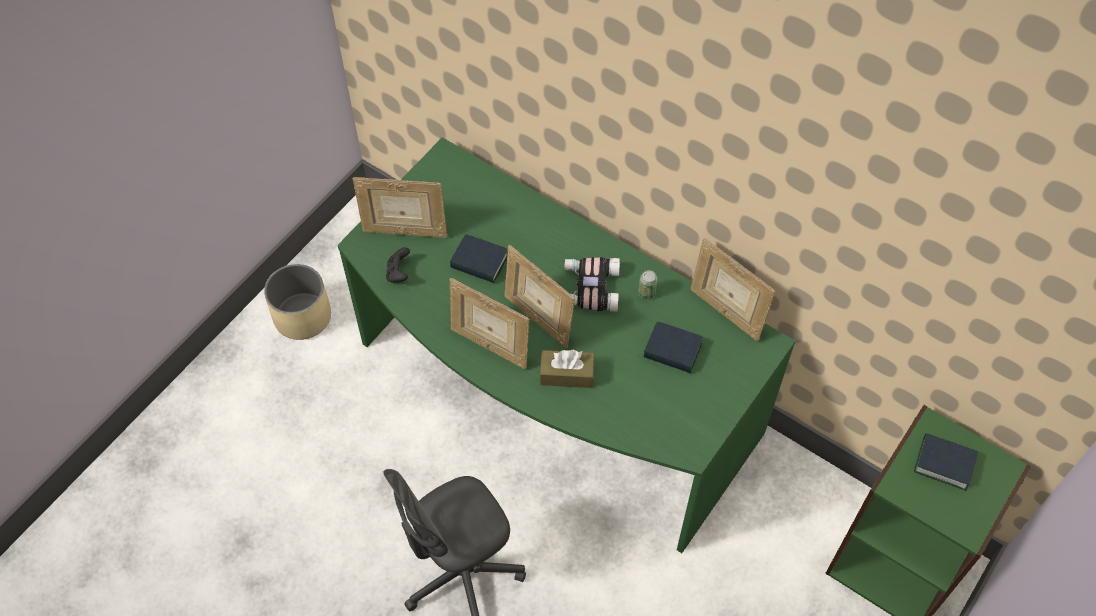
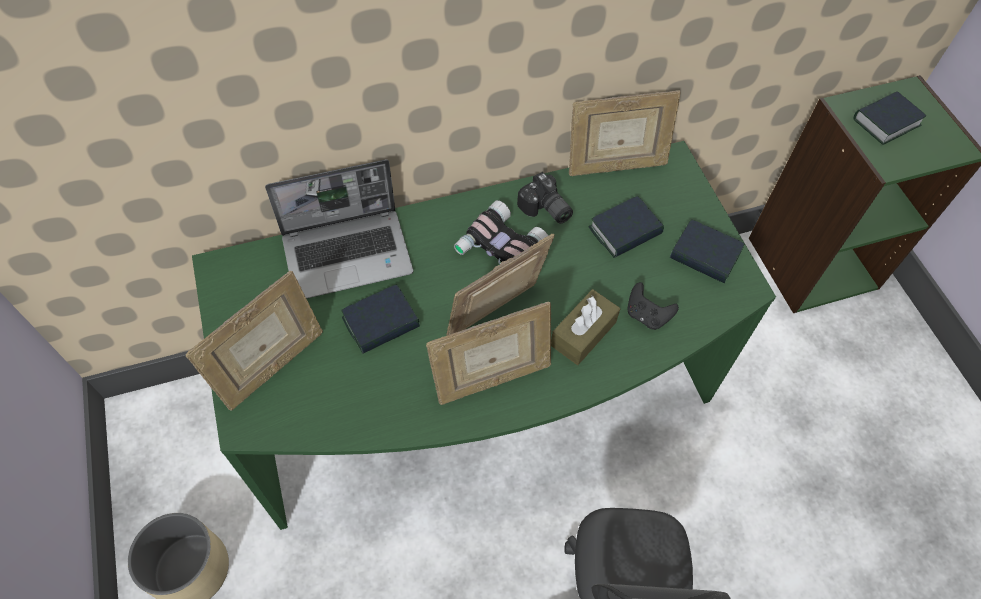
camera: 55 degrees left, 0 degrees up
black game controller [386,247,410,283] -> black game controller moved to [627,282,679,330]
picture frame [504,245,575,348] -> picture frame turned 150 degrees clockwise [446,234,555,335]
can [638,270,657,300] -> camera [517,172,573,224]
none -> laptop [265,160,413,299]
none -> book [670,219,745,283]

